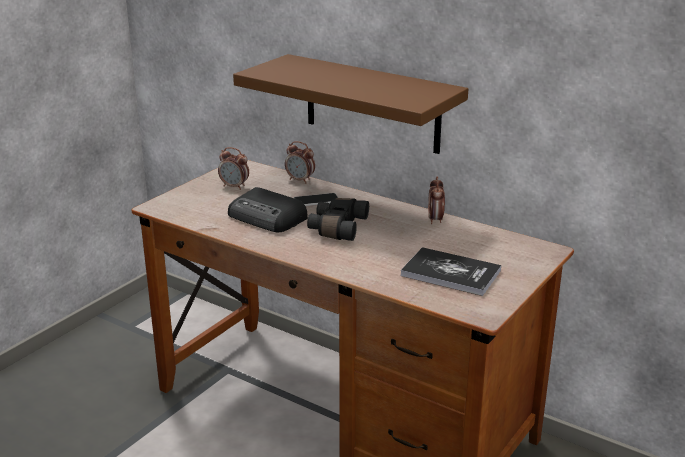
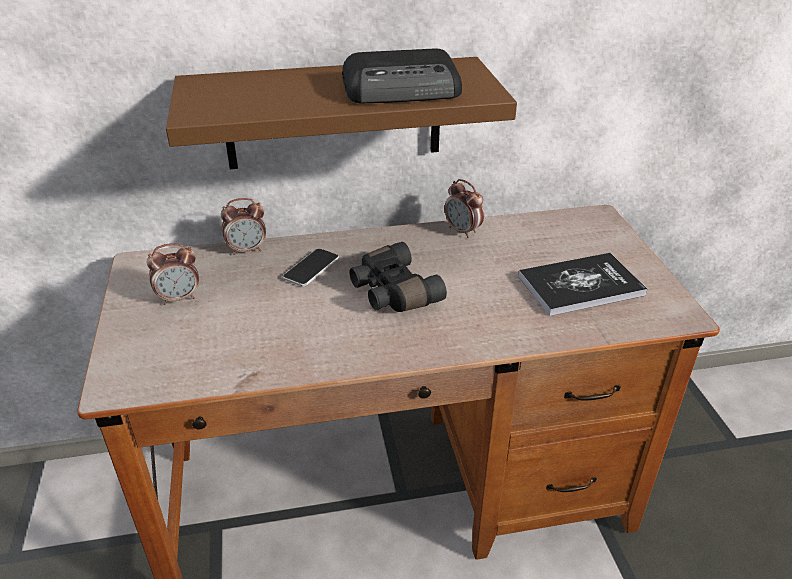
camera: 45 degrees left, 10 degrees up
radio [228,187,308,233] -> radio moved to [342,49,462,103]

